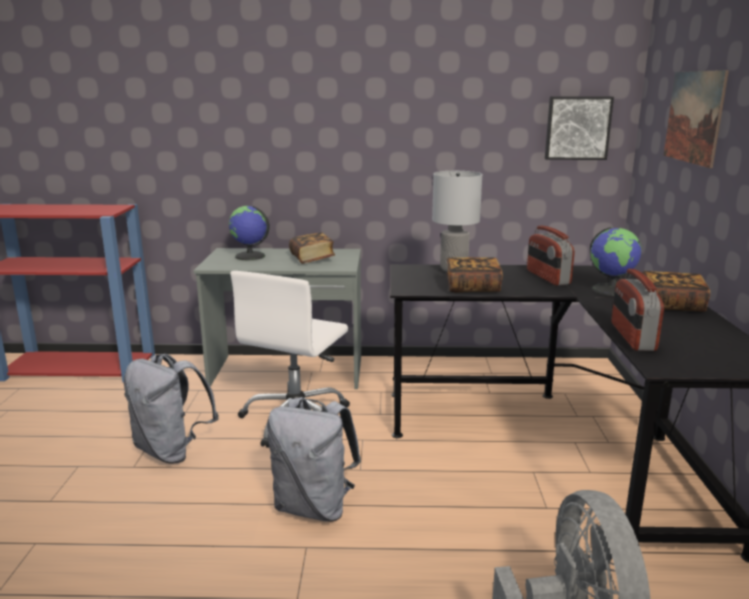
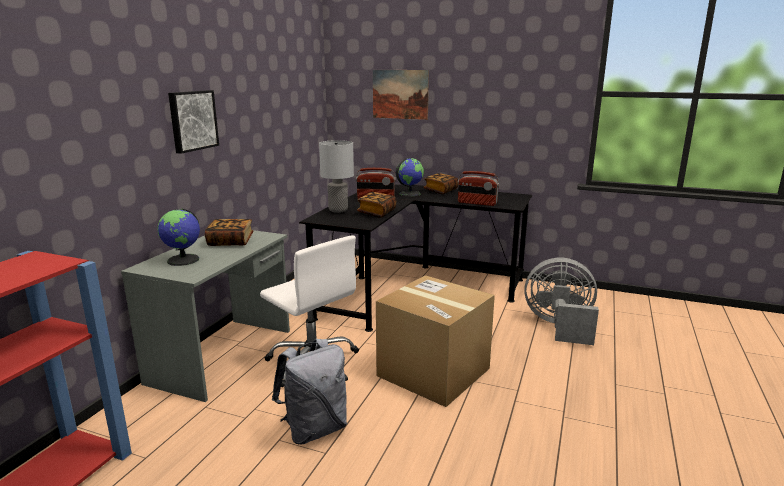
camera: 70 degrees left, 0 degrees up
grey backpack [267,397,361,522] -> cardboard box [376,275,495,407]
picture [545,97,614,160] -> picture moved to [168,90,219,154]

